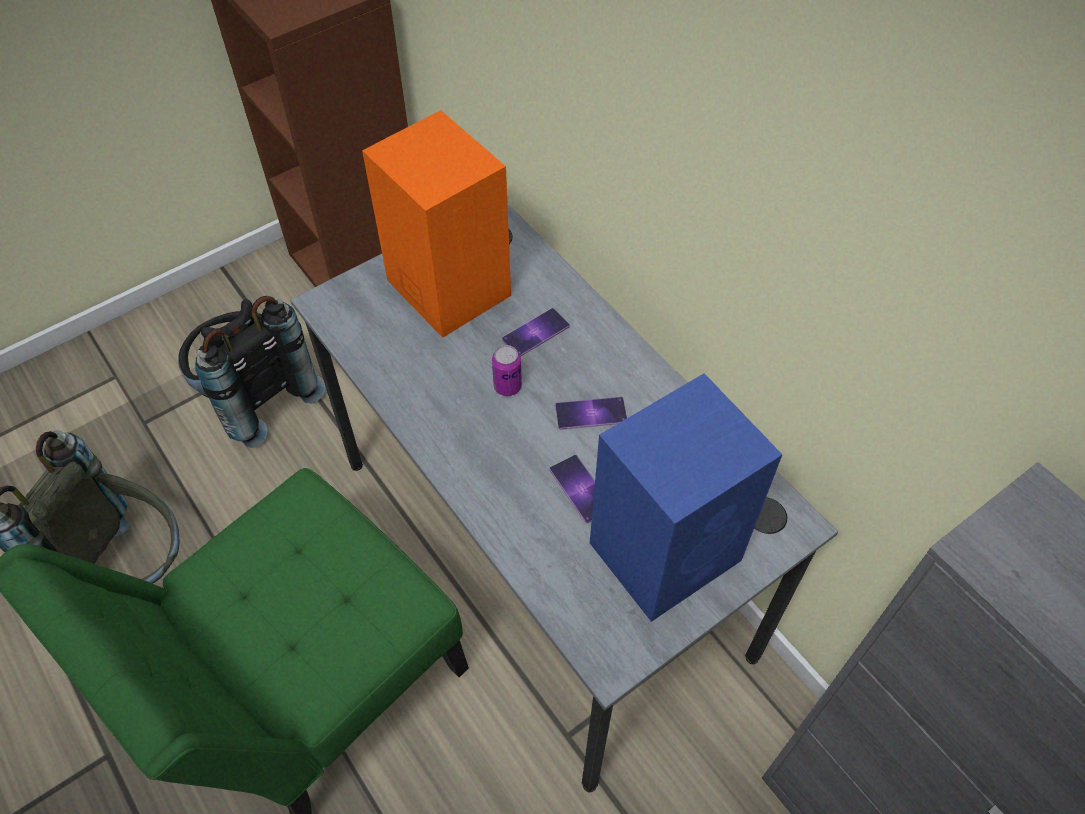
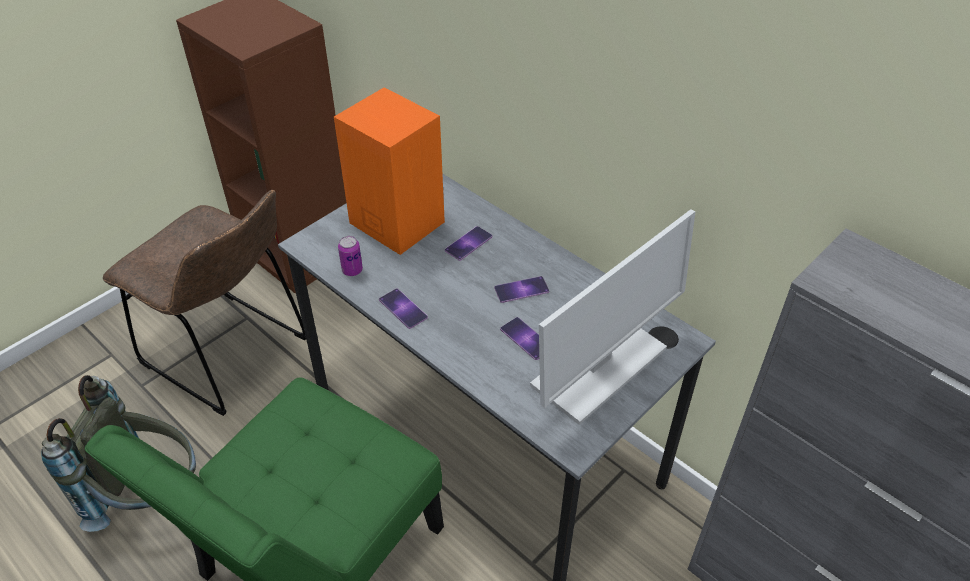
camera: 10 degrees left, 10 degrees down
black backpack [178,296,325,448] -> brown chair [103,190,306,416]
can [492,345,522,396] -> can moved to [338,236,363,276]
blue speaker [590,373,782,622] -> monitor [530,209,696,425]
none -> phone [379,289,428,329]

